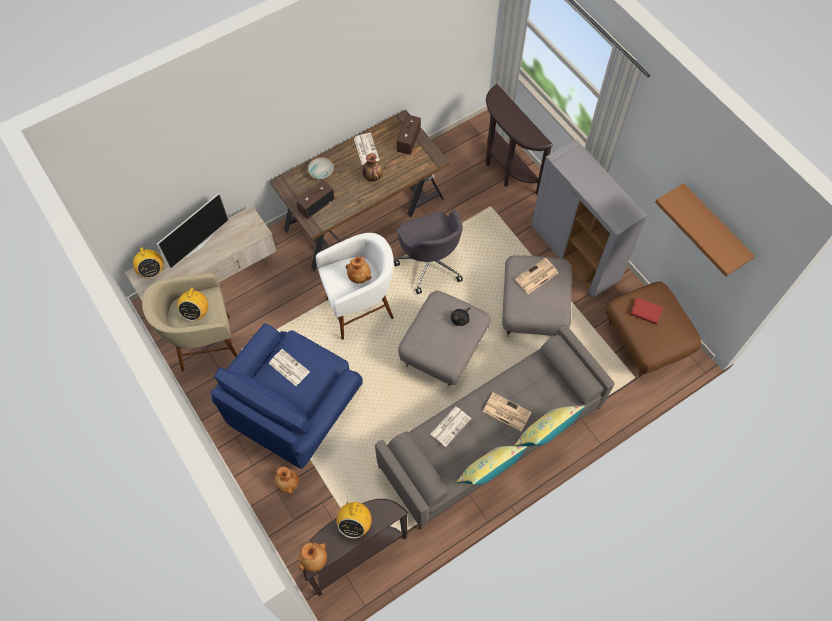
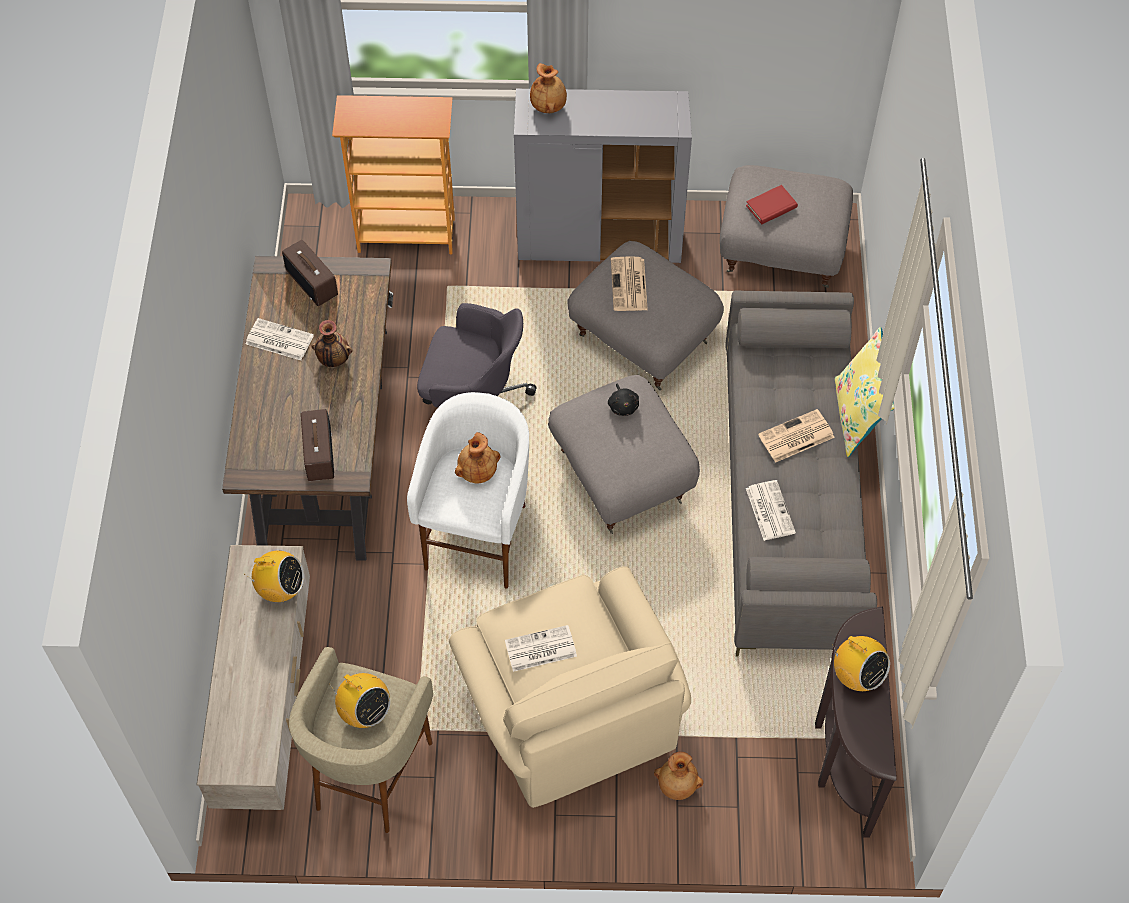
camera: 55 degrees left, 5 degrees down
radio [133,247,163,279] -> radio moved to [244,551,304,602]
television [157,192,229,269] -> none
blue armchair [211,323,363,469] -> beige armchair [449,566,691,808]
brown vase [299,542,327,572] -> brown vase moved to [530,63,567,113]
bowl [307,157,334,180] -> none
yellow pillow [457,446,527,485] -> none
brown console table [486,84,553,195] -> bookcase [332,95,455,254]
brown ottoman [605,281,701,377] -> grey ottoman [720,165,853,288]
brown shelf [655,183,755,277] -> none

